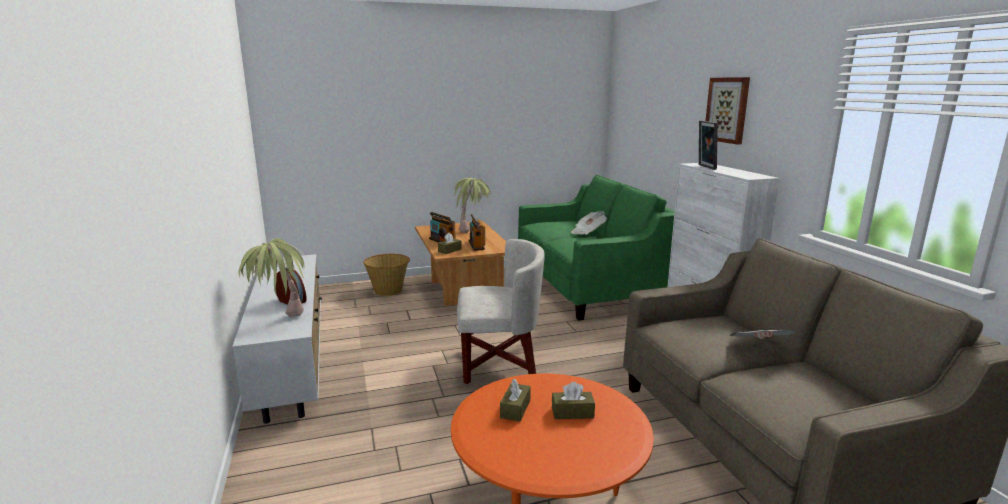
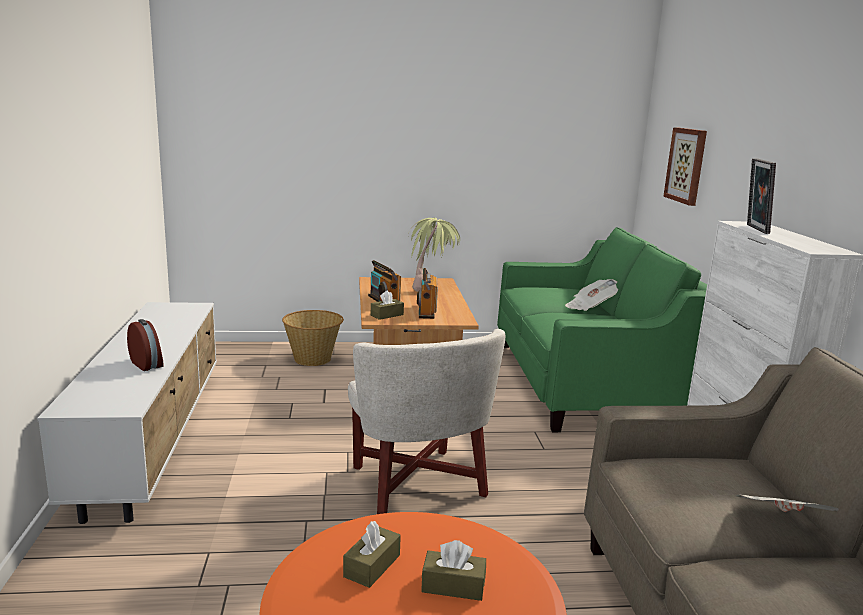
camera: 10 degrees right, 0 degrees up
potted plant [239,238,308,317] -> none
white armchair [457,239,545,384] -> white armchair turned 60 degrees clockwise [348,329,505,514]
picture [706,77,750,144] -> picture moved to [663,127,707,206]

